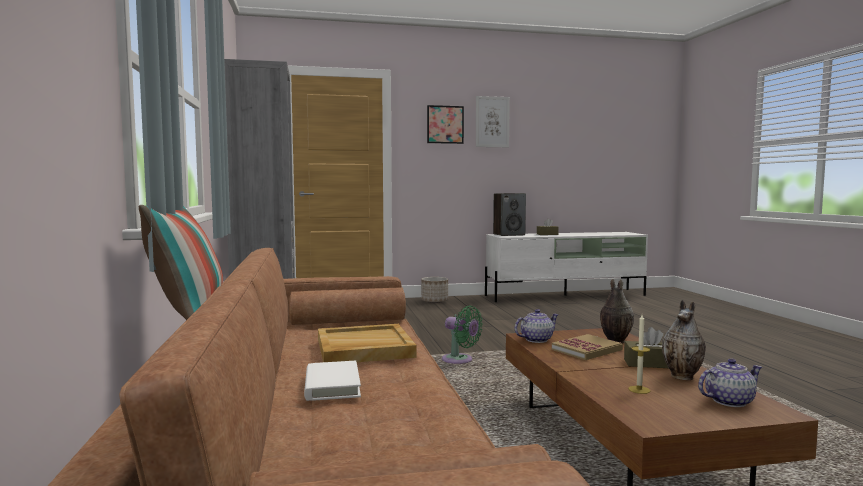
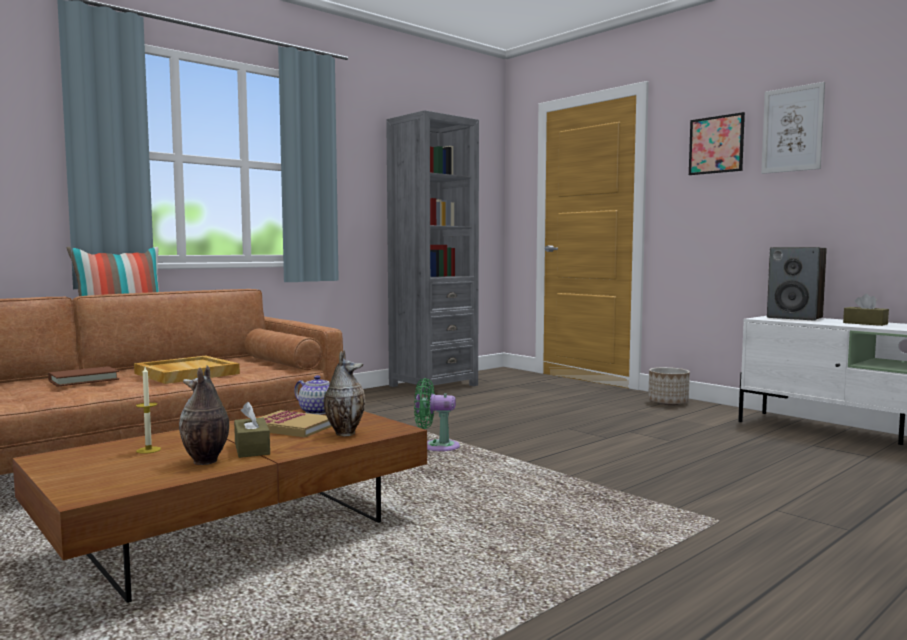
camera: 60 degrees right, 0 degrees up
white book [304,361,361,401] -> brown book [48,366,119,387]
green fan [442,305,483,364] -> green fan turned 90 degrees clockwise [414,378,460,451]
teapot [698,358,762,407] -> none

